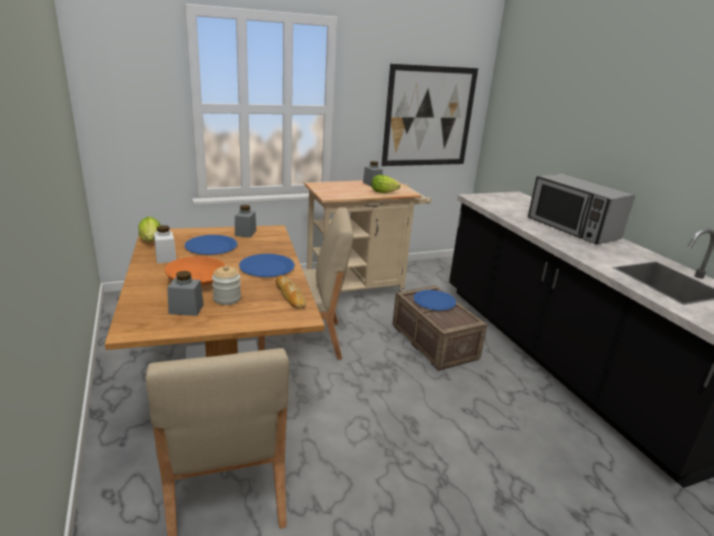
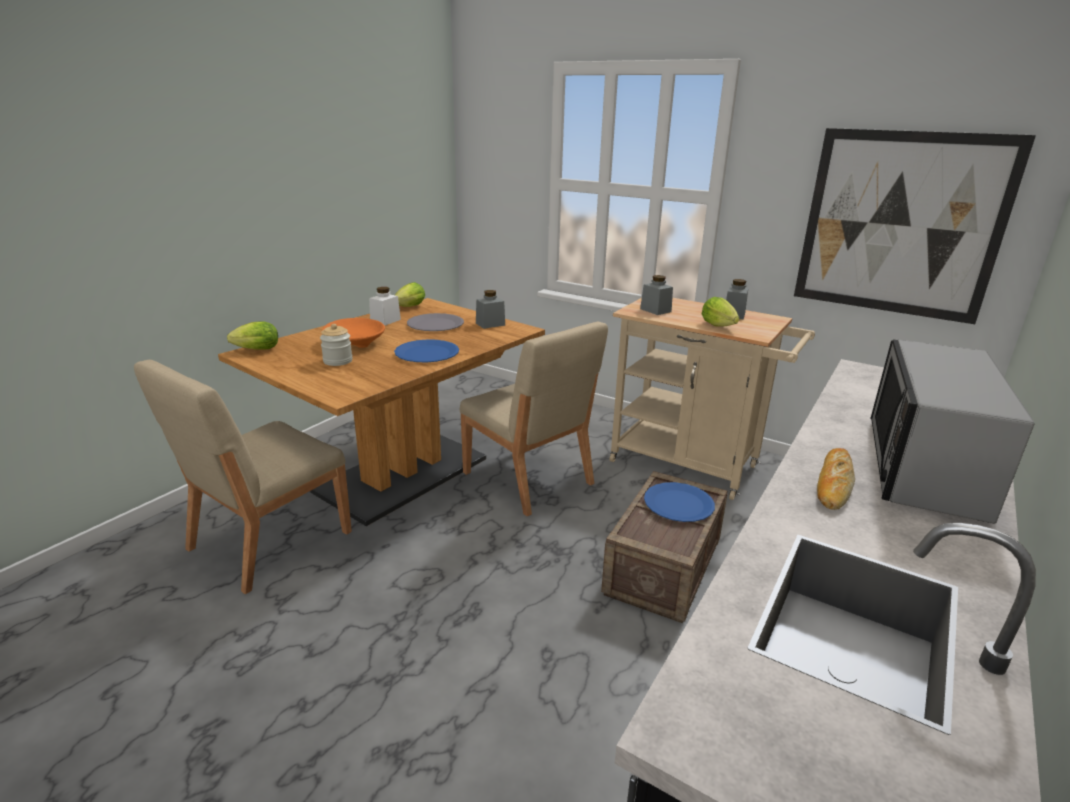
camera: 55 degrees right, 0 degrees up
grey jar [167,271,204,316] -> grey jar moved to [640,275,673,315]
blue plate [185,235,237,255] -> grey plate [407,313,464,331]
bread [276,275,306,309] -> bread moved to [817,448,855,510]
none -> lettuce [227,321,278,350]

